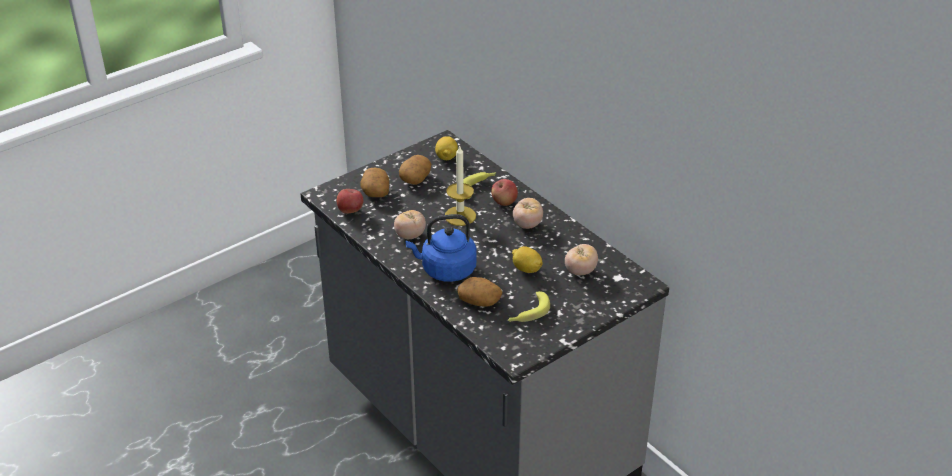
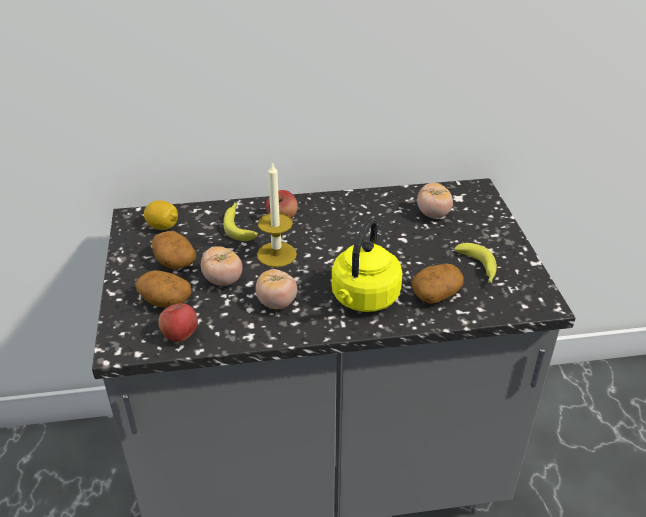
camera: 60 degrees left, 0 degrees up
blue kettle [405,214,477,282] -> yellow kettle [332,218,403,312]
lemon [512,246,543,273] -> none
tomato [513,198,543,229] -> tomato moved to [201,246,242,286]

